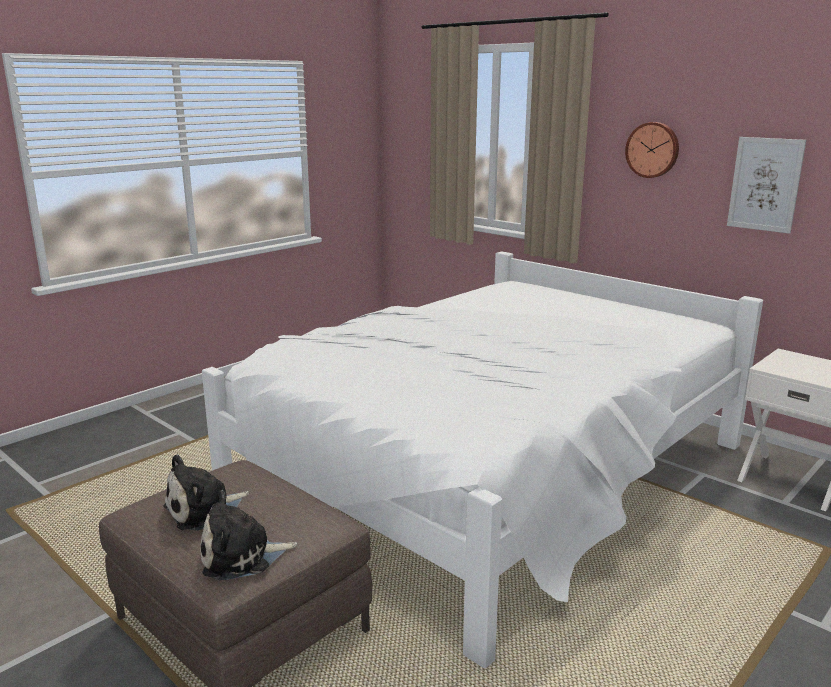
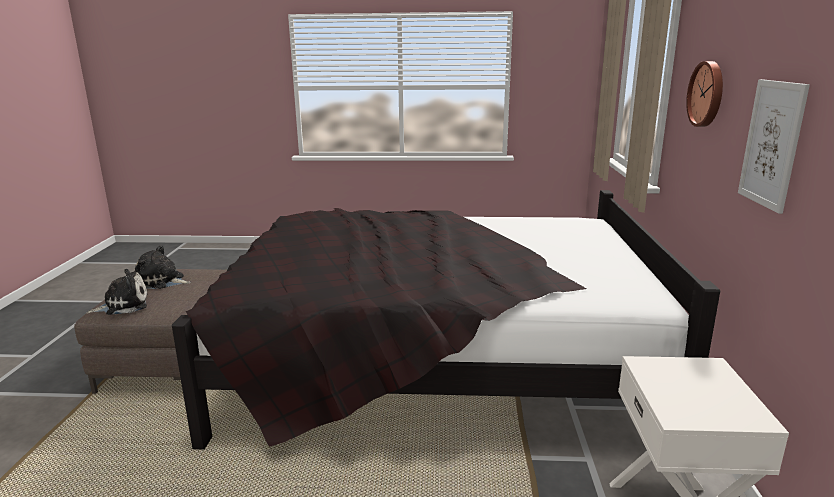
camera: 50 degrees right, 0 degrees up
plush toy [201,490,297,580] -> plush toy turned 120 degrees clockwise [87,269,148,315]
white bed [202,251,763,668] -> black bed [172,190,720,450]

